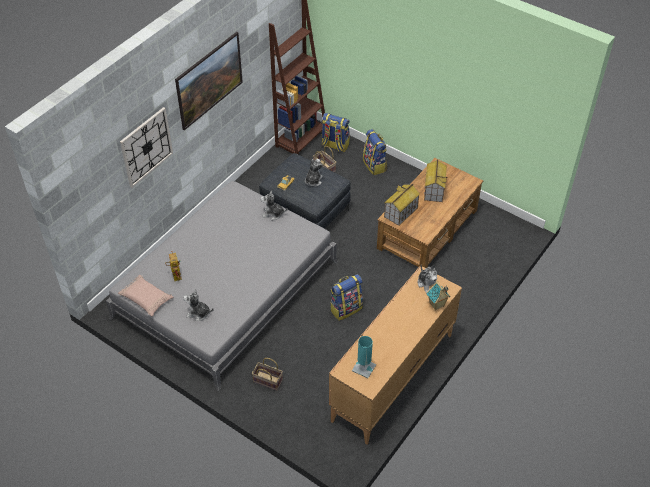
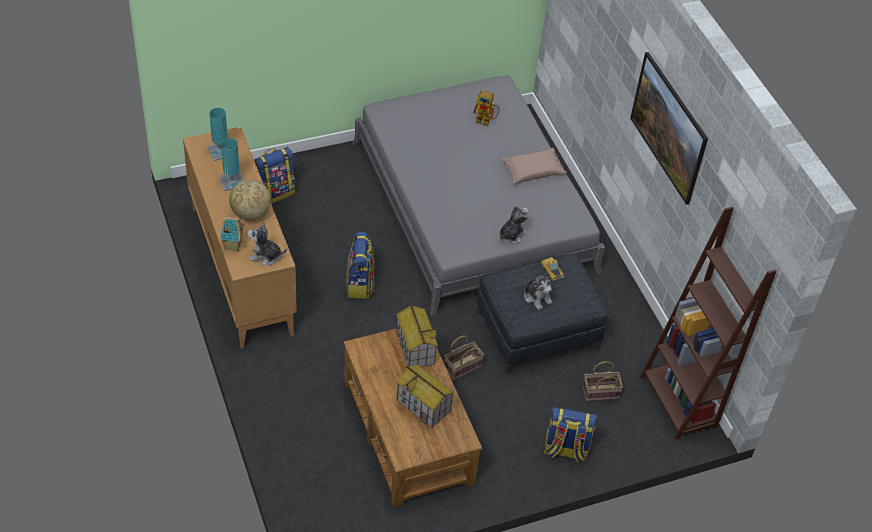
camera: 120 degrees right, 0 degrees up
beige pillow [118,275,173,317] -> beige pillow moved to [501,148,567,184]
wall clock [120,107,173,188] -> none
plush toy [183,289,214,321] -> none
basket [252,358,283,391] -> basket moved to [444,336,484,380]
backpack [321,113,350,152] -> backpack moved to [254,147,295,204]
none -> turquoise table lamp [220,138,243,191]
none -> globe [229,179,271,220]

